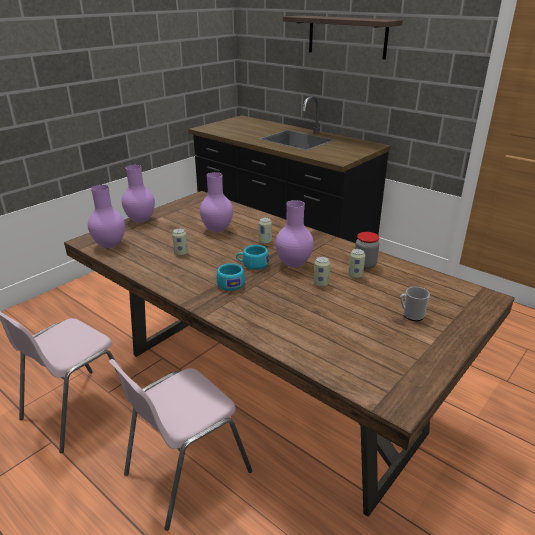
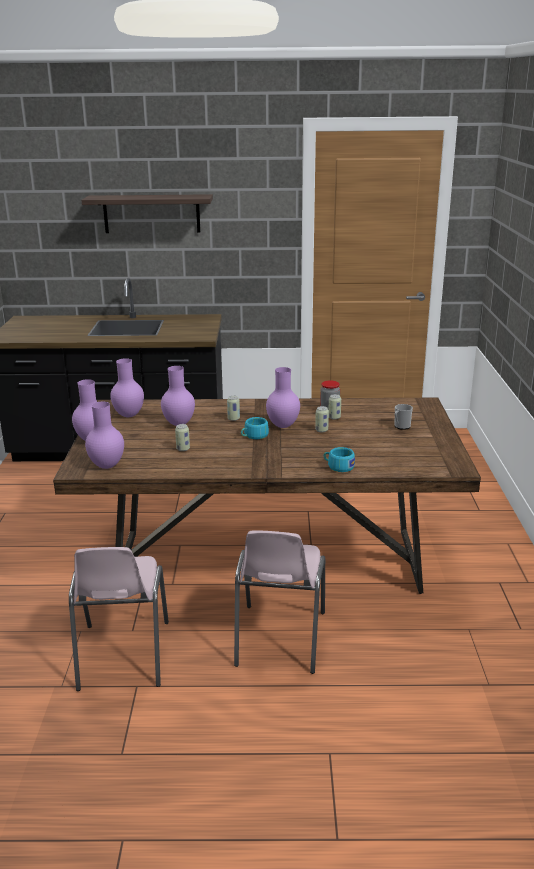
camera: 40 degrees left, 5 degrees down
turquoise cup [217,263,245,291] -> turquoise cup moved to [324,447,355,472]
none -> purple vase [110,358,144,417]

